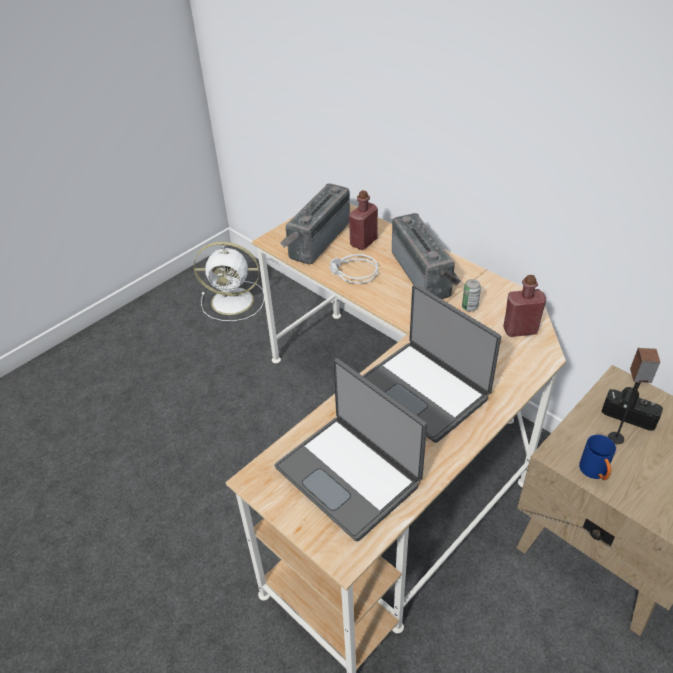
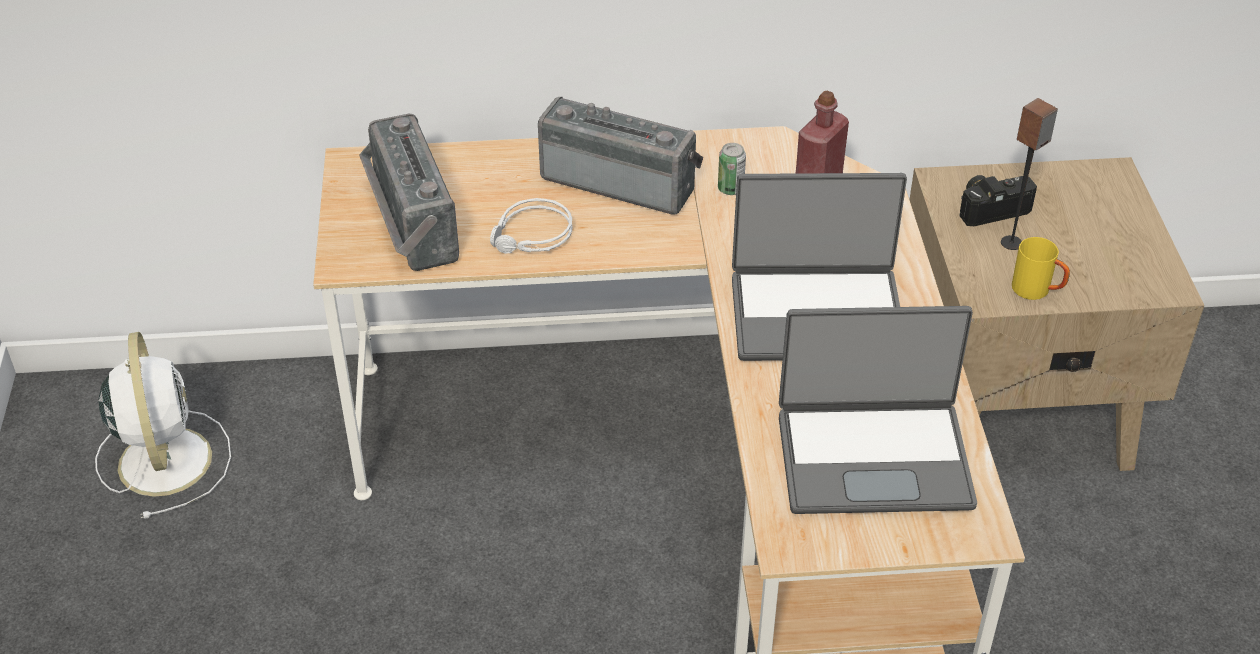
camera: 50 degrees left, 0 degrees up
white fan [194,242,264,321] -> white fan turned 60 degrees counterclockwise [95,332,231,519]
red bottle [349,190,378,250] -> none
blue mug [579,435,616,480] -> yellow mug [1012,237,1070,300]

